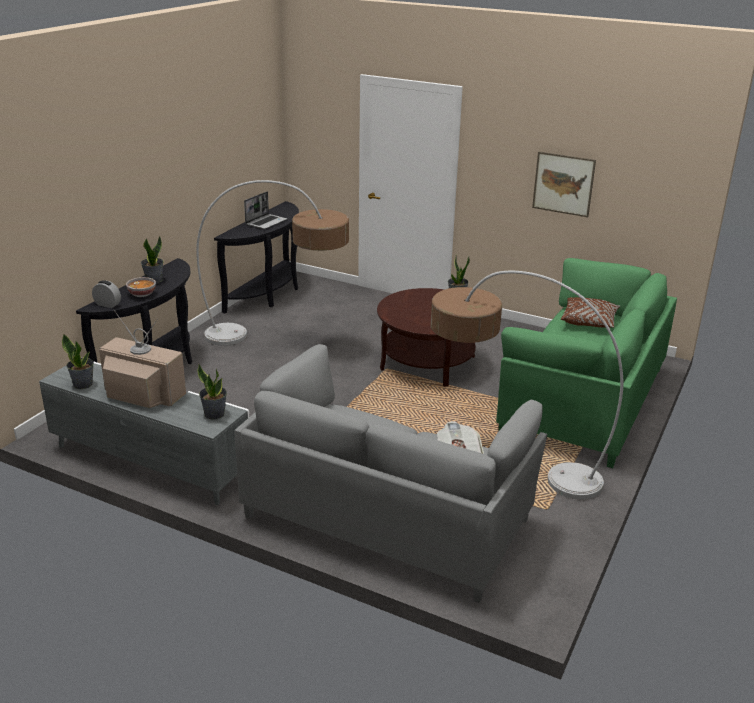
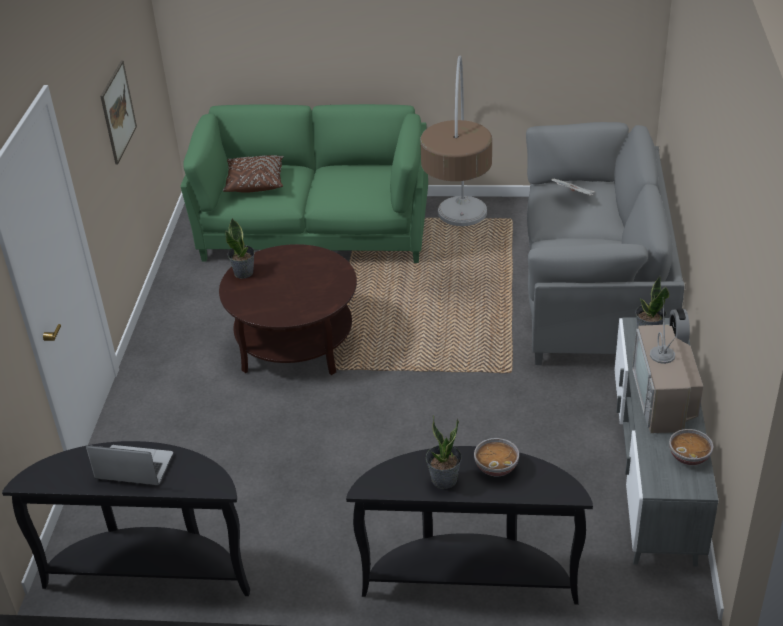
camera: 110 degrees left, 10 degrees up
potted plant [62,334,94,389] -> bowl [669,429,713,466]
alarm clock [92,280,121,308] -> alarm clock moved to [669,308,690,344]
floor lamp [196,180,349,346] -> none

